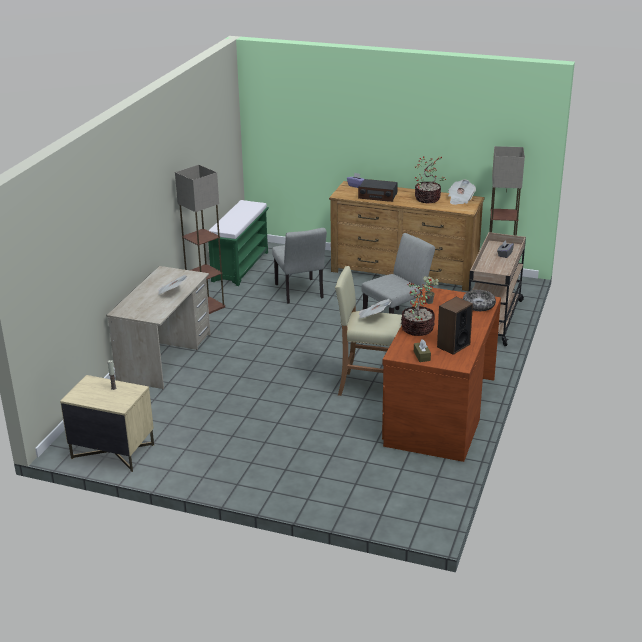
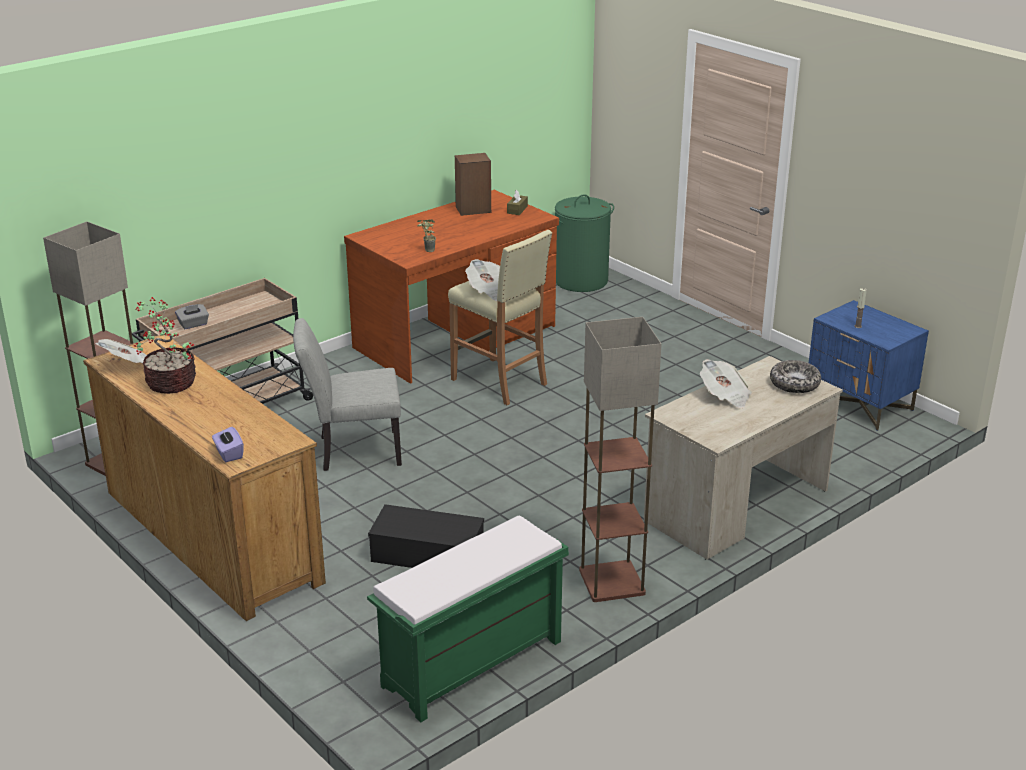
camera: 150 degrees left, 0 degrees up
beige nightstand [60,375,154,472] -> blue nightstand [809,300,929,431]
grey chair [272,228,327,304] -> black storage box [368,504,484,568]
radio [358,179,398,202] -> none
potted plant [401,279,435,336] -> none
bowl [463,290,496,311] -> bowl moved to [770,360,821,393]
none -> green laundry basket [555,194,614,292]

